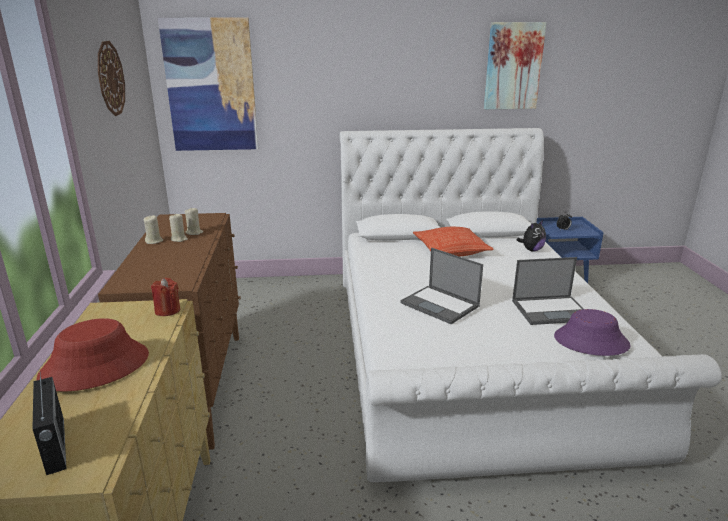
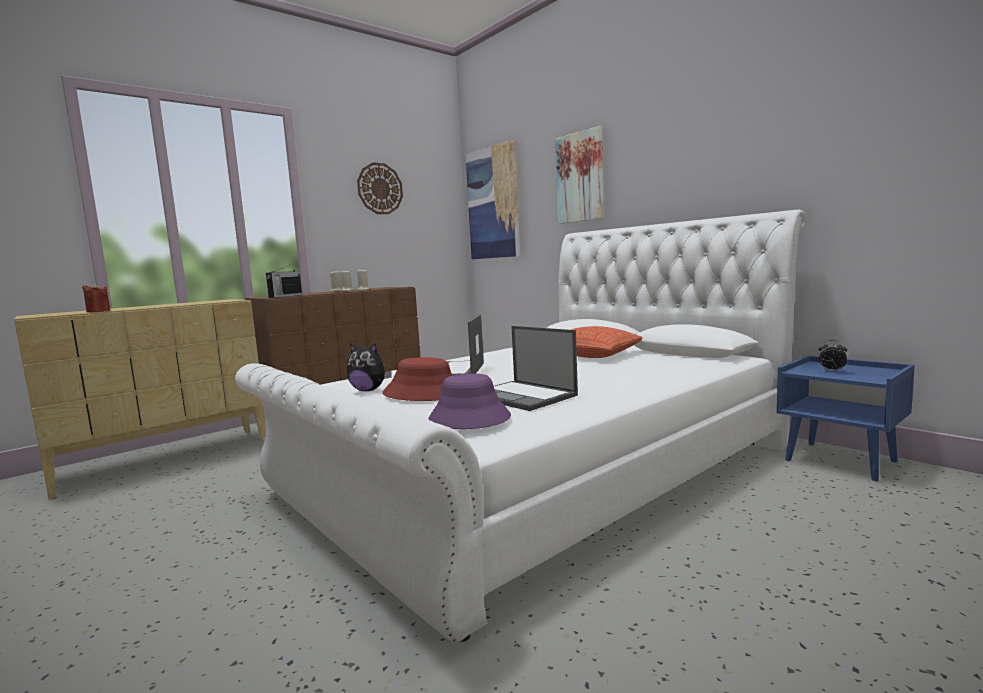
camera: 55 degrees right, 15 degrees down
radio [32,374,67,475] -> radio moved to [266,264,302,298]
red hat [36,318,149,392] -> red hat moved to [382,357,453,401]
red candle [151,278,180,316] -> red candle moved to [82,283,110,312]
picture [484,22,547,109] -> picture moved to [555,126,604,224]
plush toy [517,220,546,252] -> plush toy moved to [347,343,392,391]

